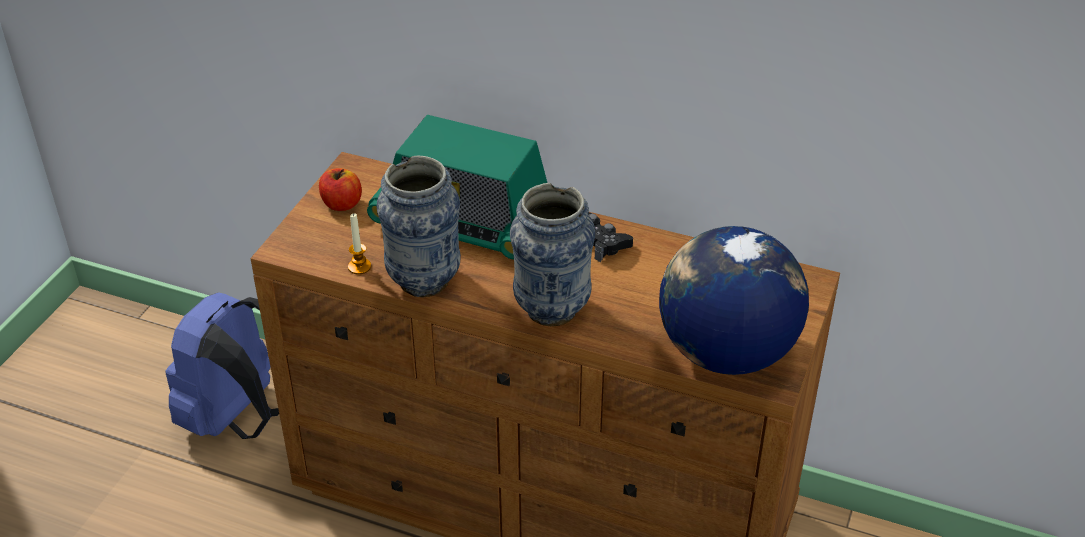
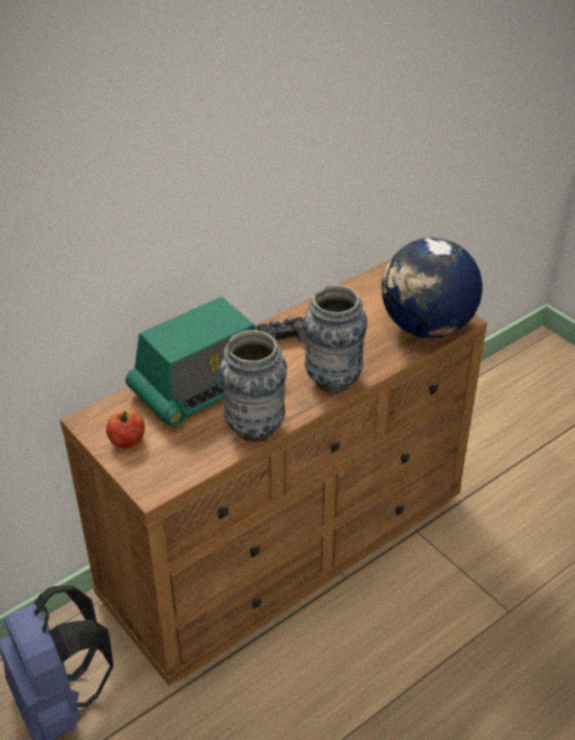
camera: 60 degrees left, 0 degrees up
candle [348,213,371,275] -> none

